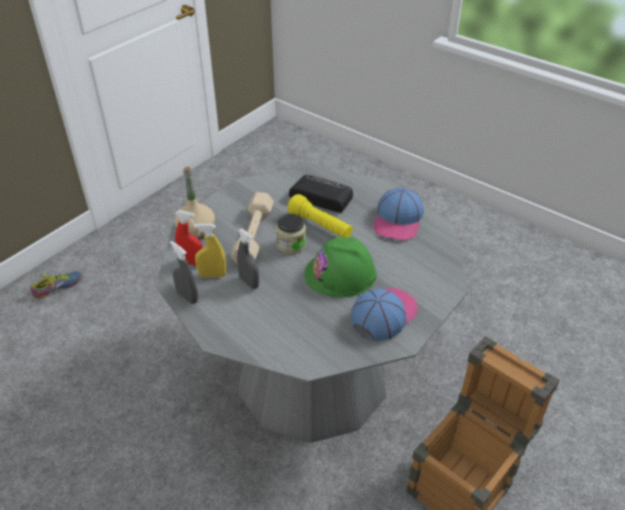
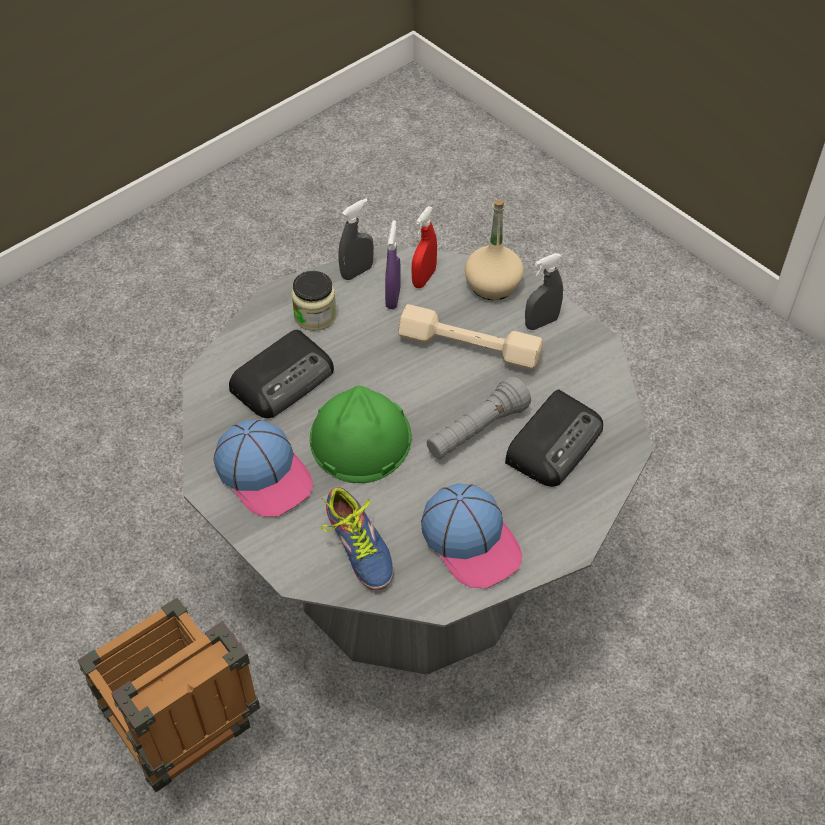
camera: 100 degrees right, 10 degrees up
shoe [30,271,83,299] -> shoe moved to [321,487,393,590]
yellow spray bottle [194,224,226,278] -> purple spray bottle [385,220,401,309]
grey spray bottle [237,228,259,289] -> grey spray bottle moved to [525,253,563,330]
jar [276,214,306,255] -> jar moved to [292,271,336,331]
yellow flashlight [287,194,353,237] -> grey flashlight [427,377,531,459]
cap [374,188,424,241] -> cap turned 150 degrees counterclockwise [421,484,523,588]
none -> radio [229,330,334,418]

